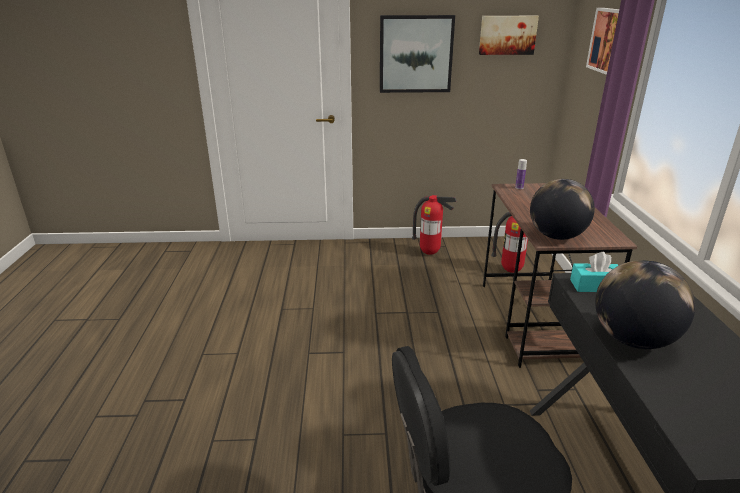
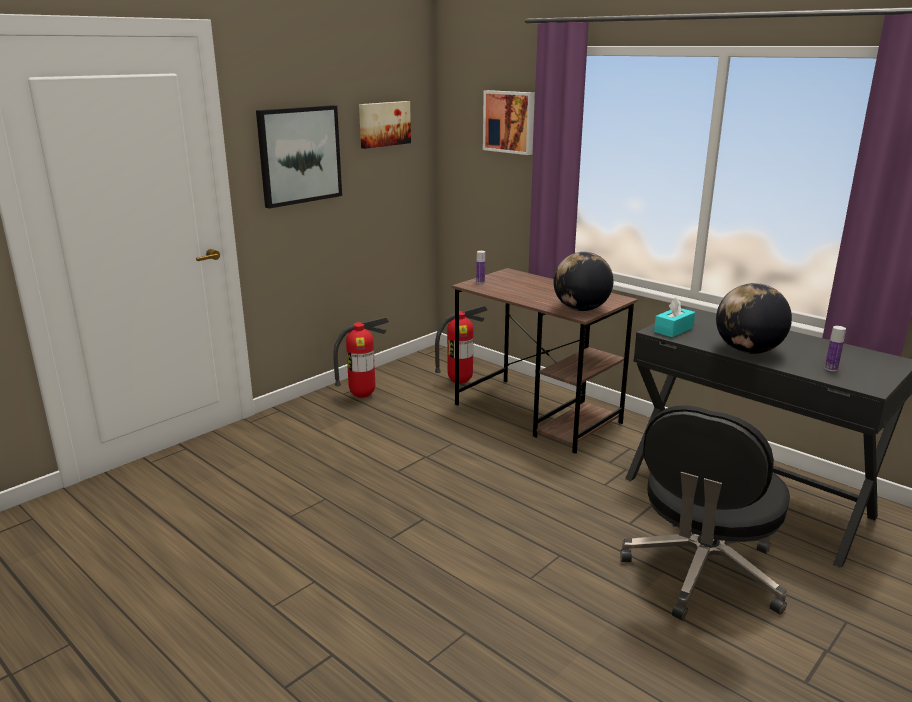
camera: 45 degrees left, 5 degrees down
none -> bottle [825,326,846,371]

